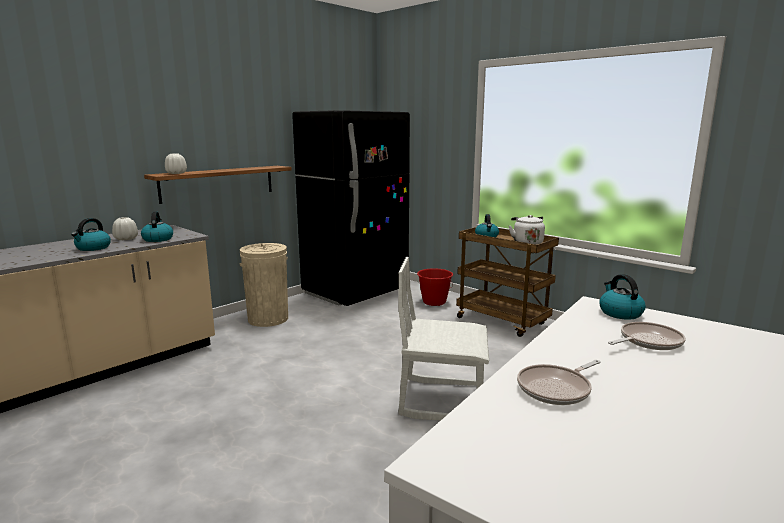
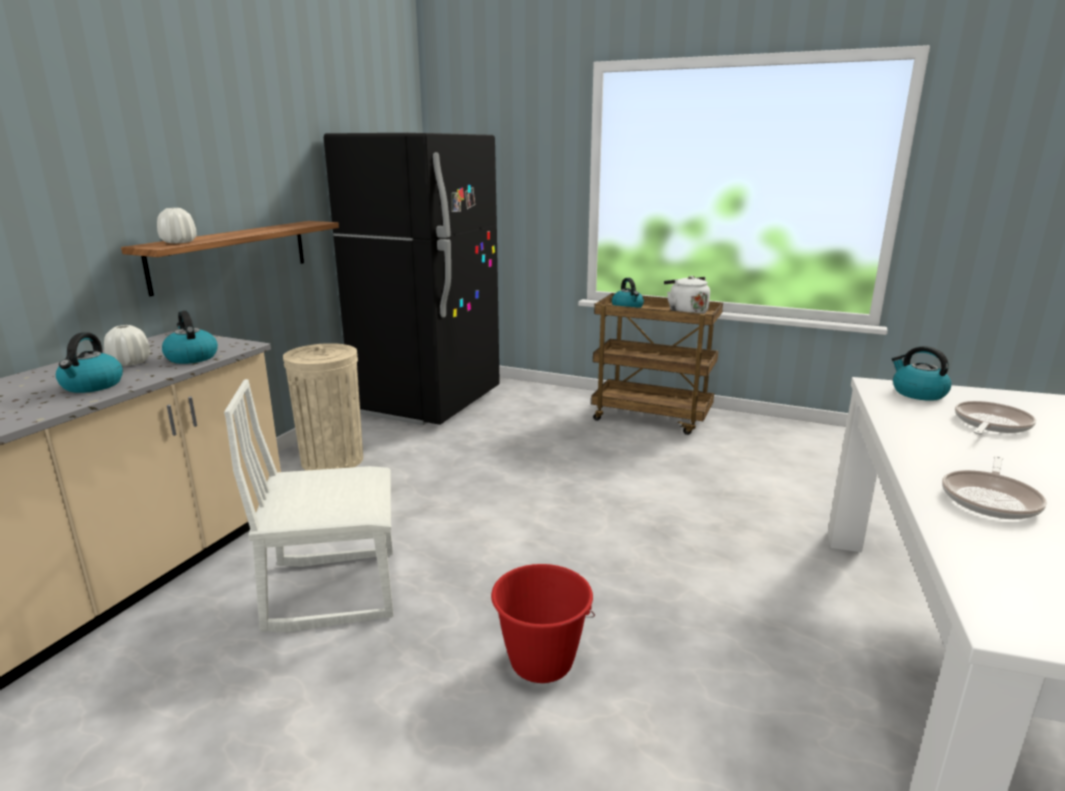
camera: 20 degrees left, 5 degrees up
white chair [398,257,489,420] -> white chair moved to [224,379,393,632]
red bucket [417,268,453,306] -> red bucket moved to [491,564,595,683]

